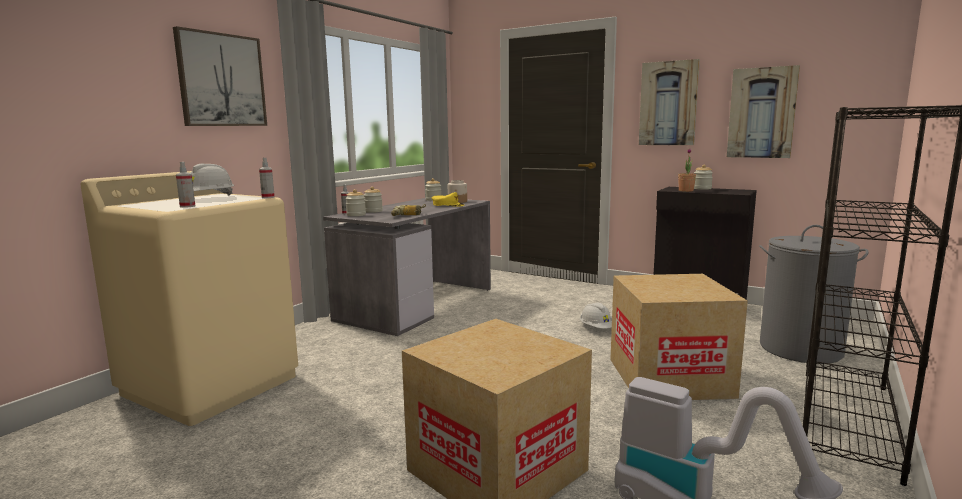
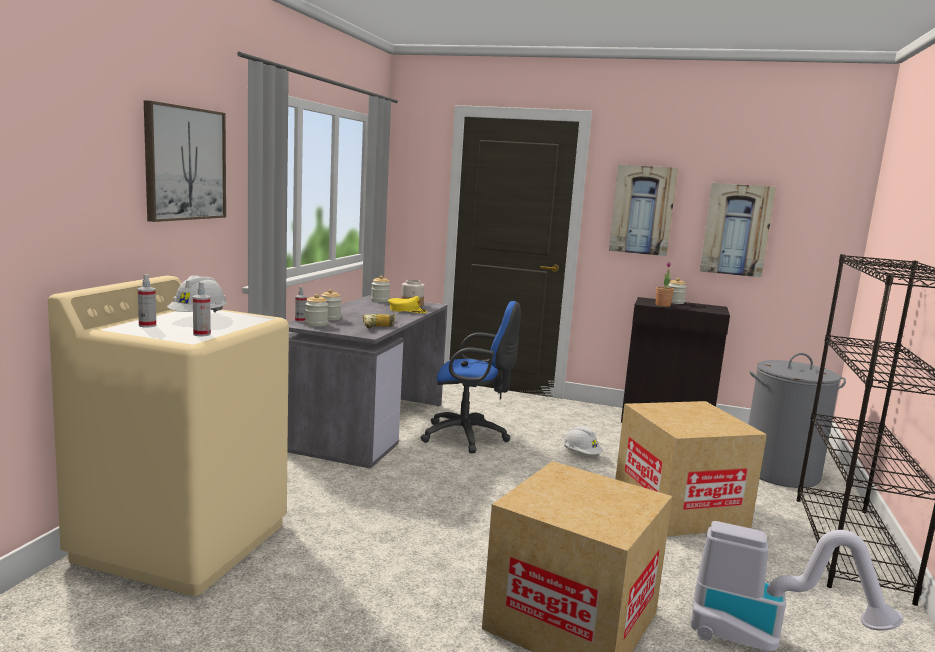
camera: 15 degrees left, 0 degrees up
spray bottle [259,158,275,198] -> spray bottle moved to [138,275,156,327]
none -> blue office chair [420,301,521,453]

